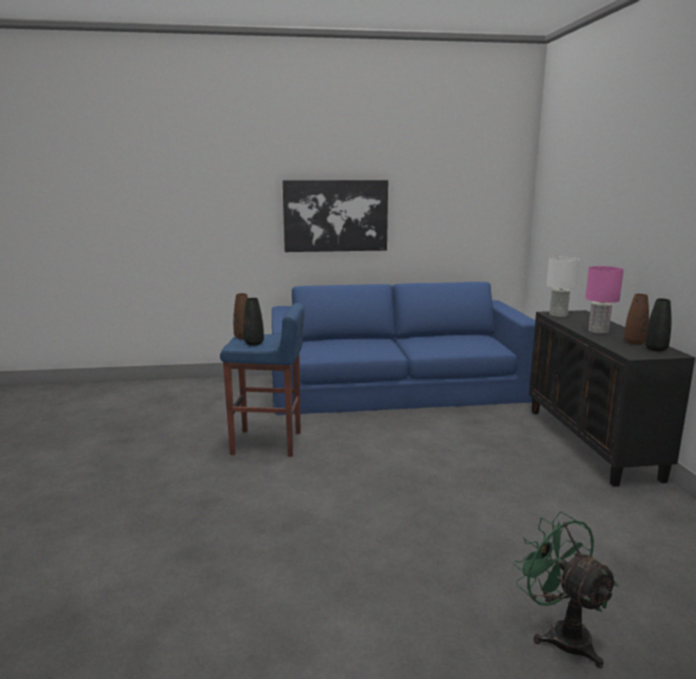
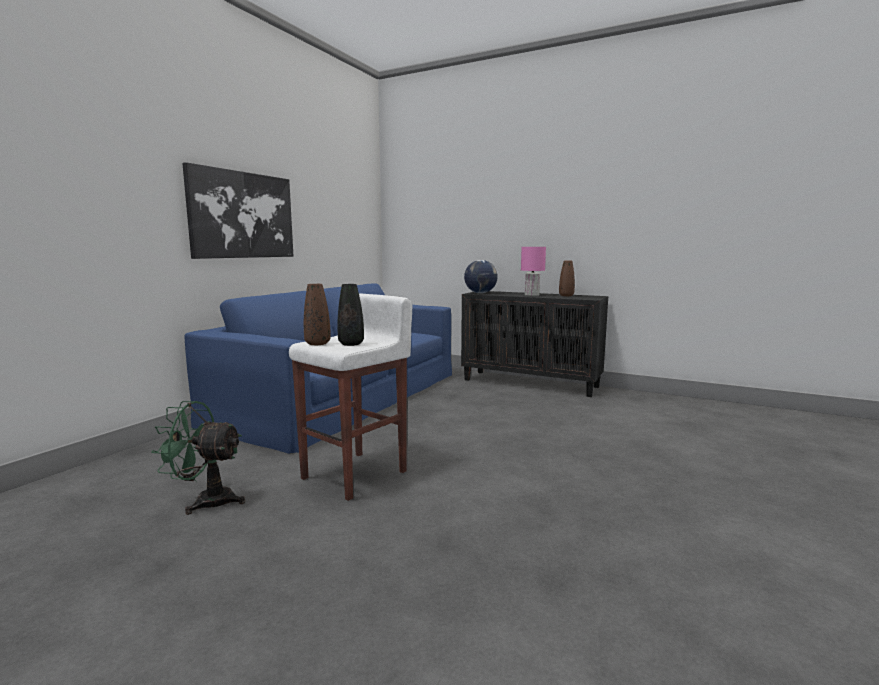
camera: 55 degrees left, 5 degrees down
blue stool [220,303,305,457] -> white stool [289,294,412,501]
green fan [513,511,619,668] -> green fan moved to [151,401,245,515]
white table lamp [546,257,580,317] -> globe [464,260,498,293]
black vase [645,298,671,351] -> none

